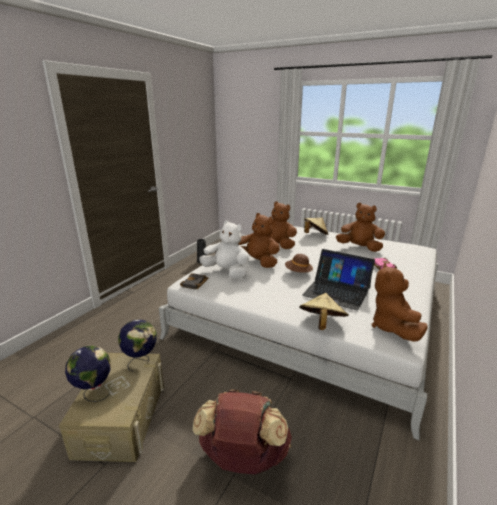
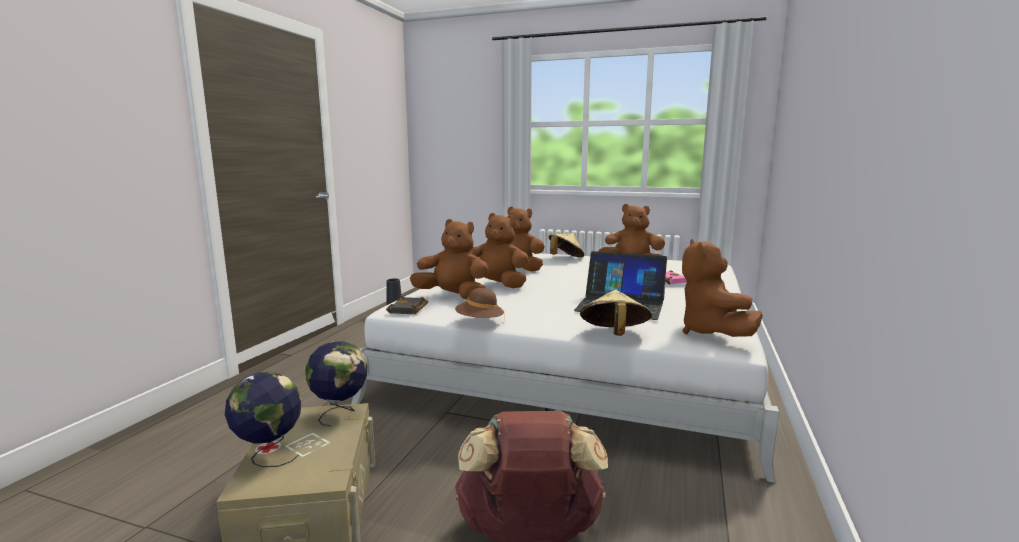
camera: 10 degrees left, 10 degrees down
white plush toy [199,220,249,279] -> brown plush toy [410,219,489,299]
brown hat [285,254,313,273] -> brown hat moved to [455,288,505,322]

